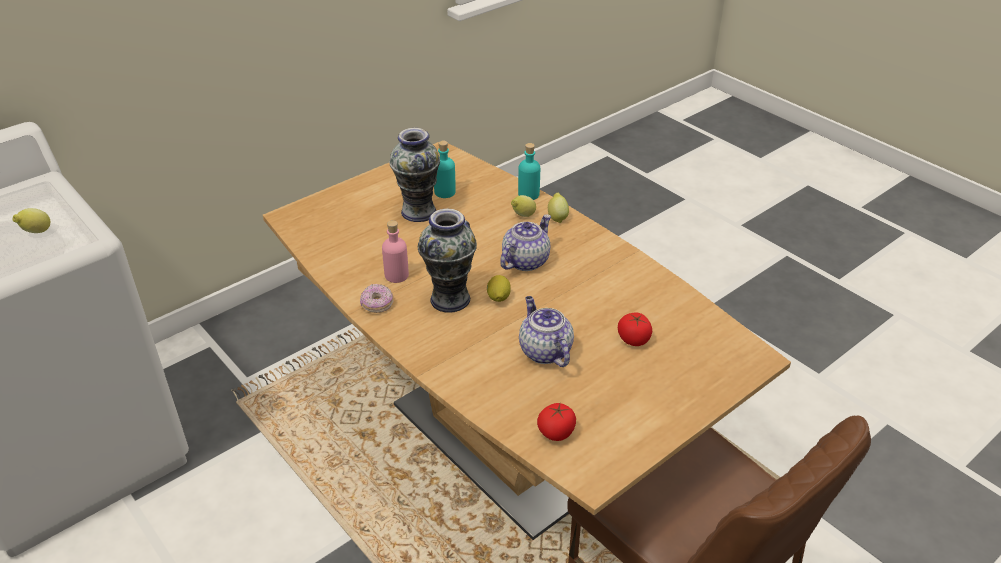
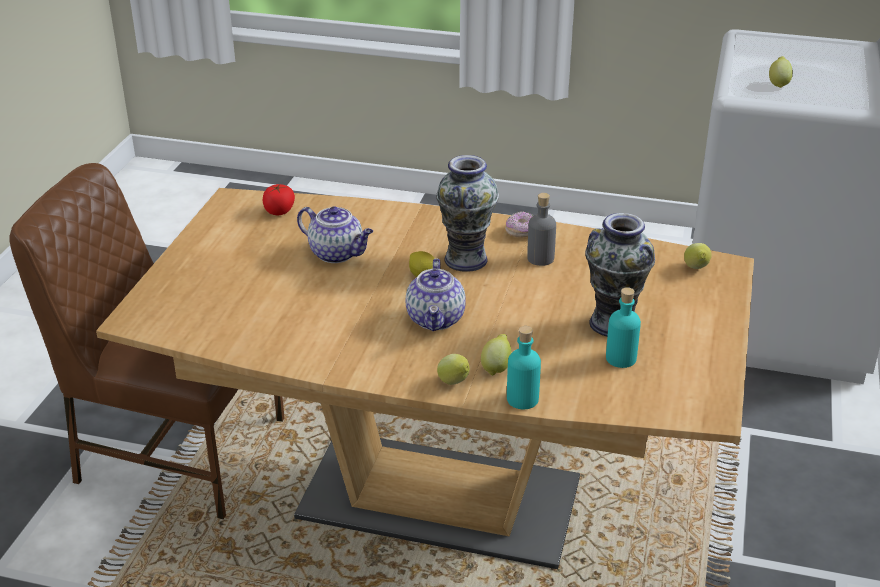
camera: 145 degrees right, 5 degrees down
pink bottle [382,220,409,283] -> grey bottle [527,193,556,266]
tomato [618,312,652,346] -> none
none -> lemon [684,243,712,269]

